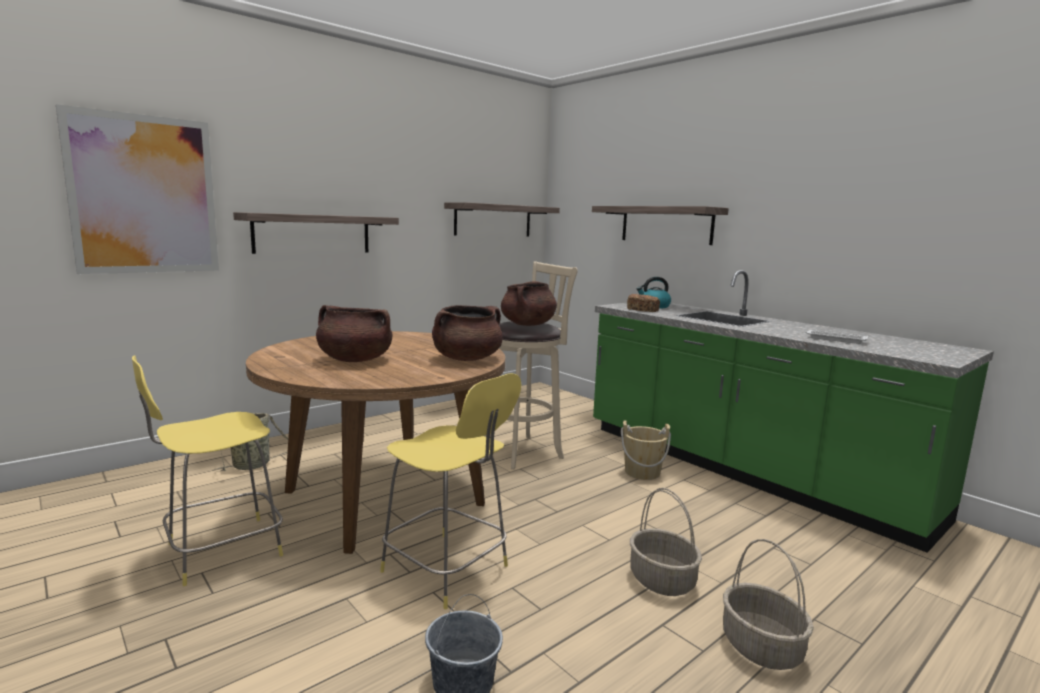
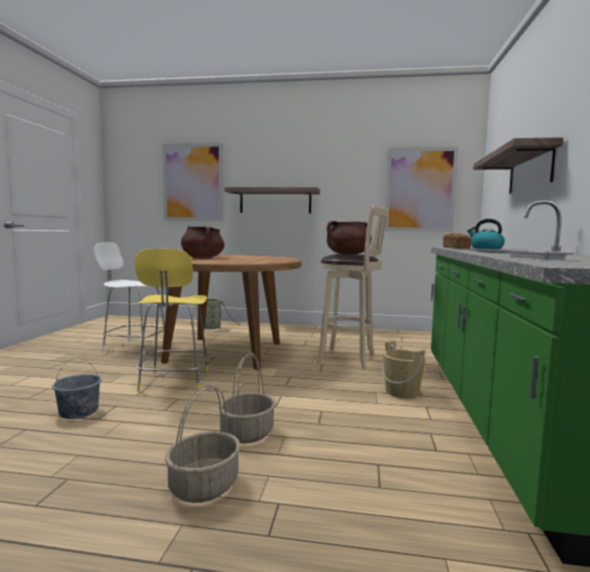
camera: 50 degrees right, 5 degrees down
yellow stool [132,355,283,586] -> white stool [94,242,165,355]
brown cooking pot [432,305,503,361] -> none
shelf [444,202,560,236] -> picture [385,147,458,232]

